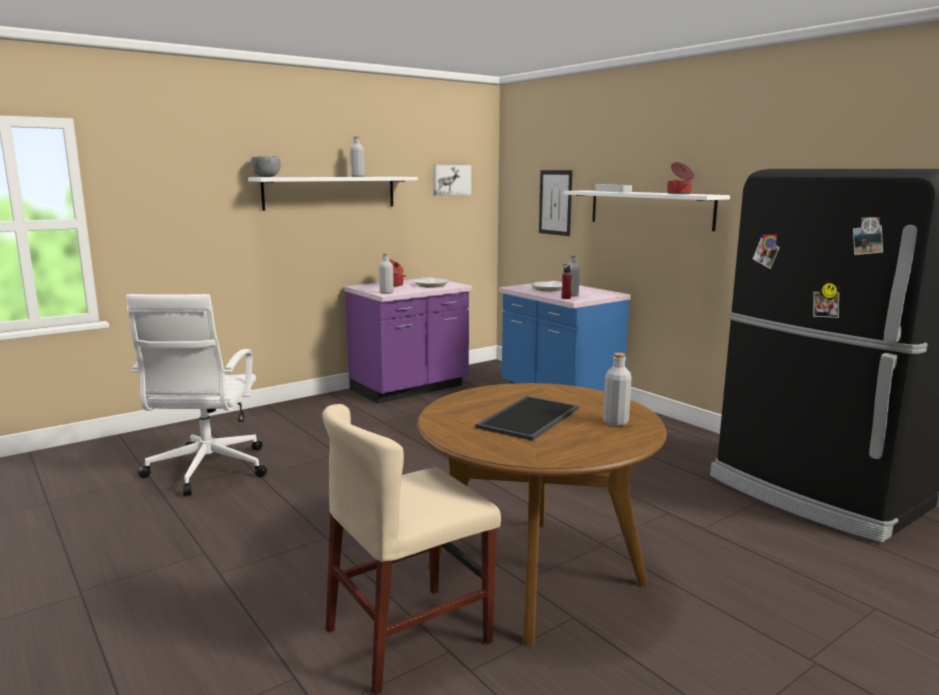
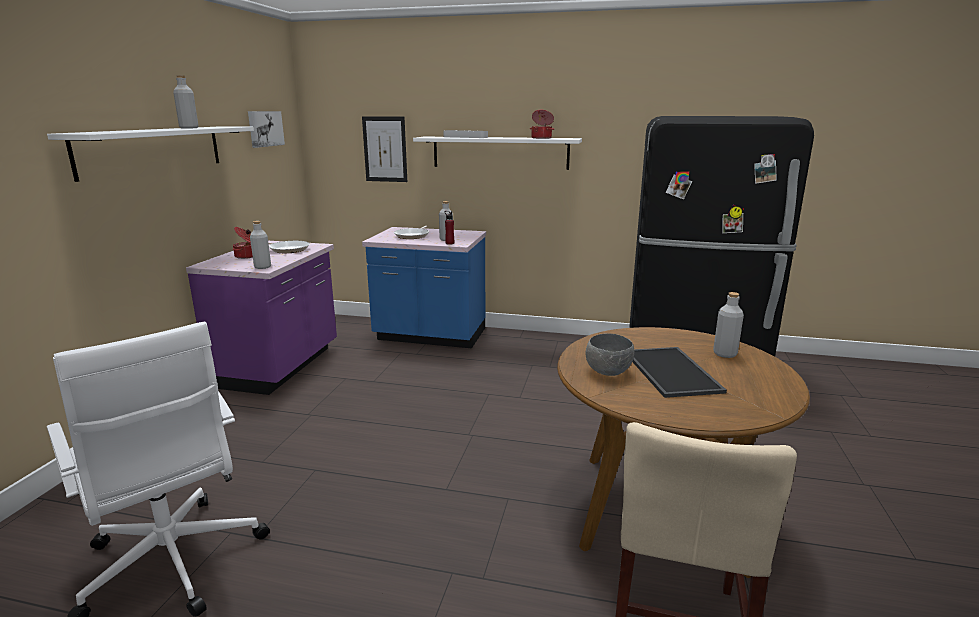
camera: 40 degrees left, 5 degrees up
grey bowl [251,156,281,177] -> grey bowl moved to [586,333,634,376]

